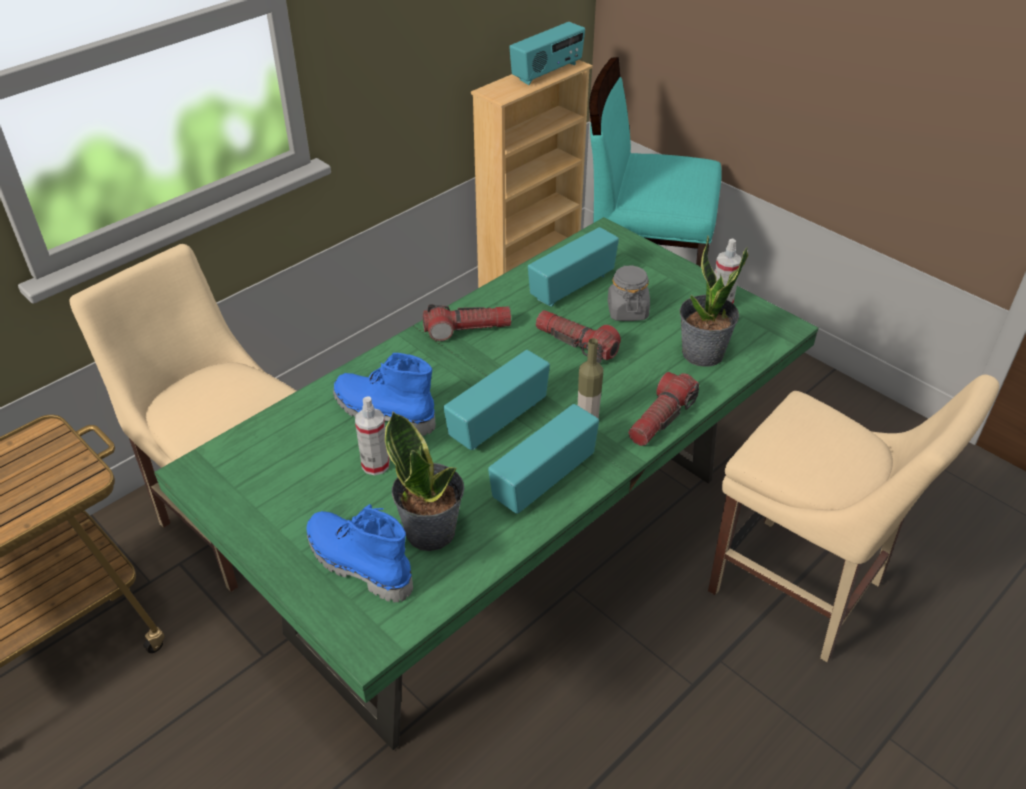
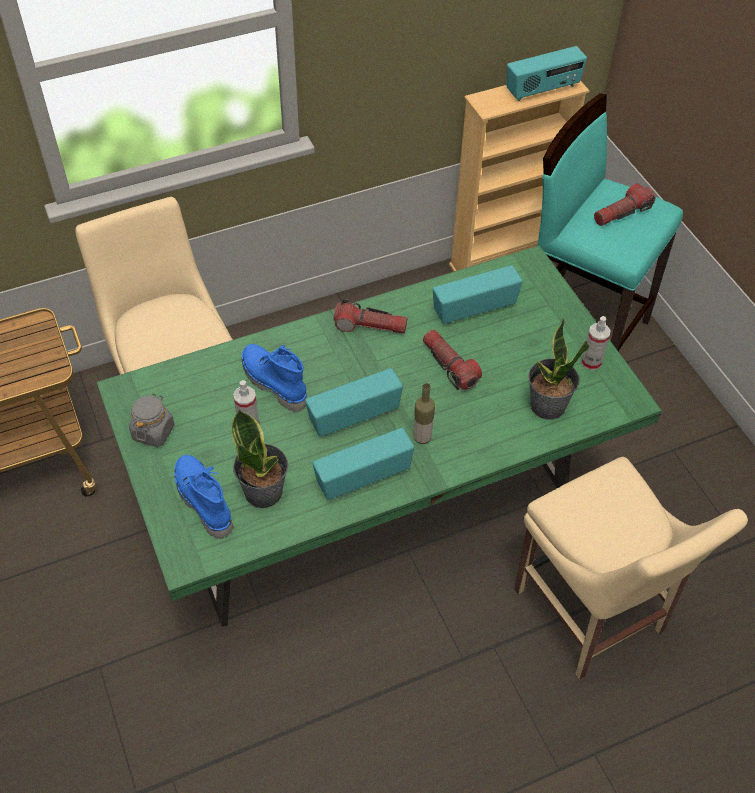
camera: 20 degrees right, 10 degrees up
grey jar [608,265,650,321] -> grey jar moved to [129,393,175,447]
flashlight [628,372,699,446] -> flashlight moved to [594,183,656,226]

